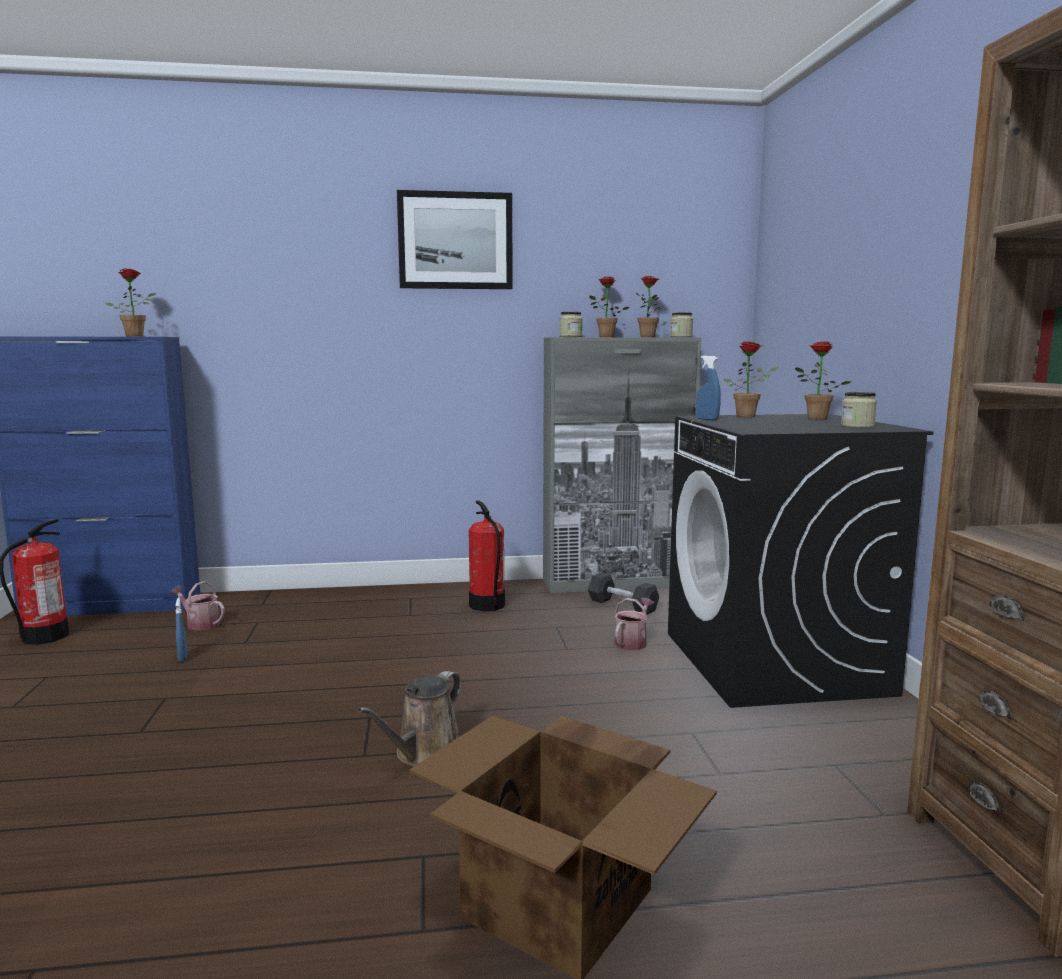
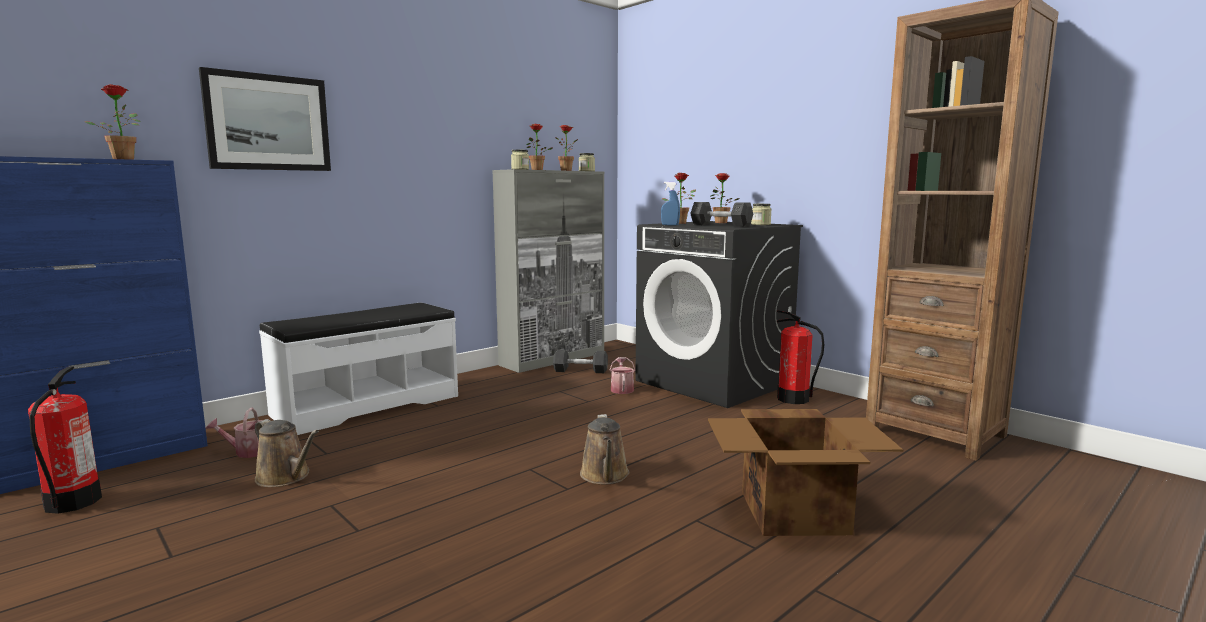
camera: 35 degrees left, 0 degrees up
blue spray bottle [175,597,187,662] -> brown watering can [255,419,319,487]
picture [397,190,513,289] -> picture moved to [199,67,331,171]
fire extinguisher [469,500,505,611] -> fire extinguisher moved to [777,310,825,404]
none -> white bench [259,303,458,435]
none -> grey dumbbell [690,202,753,227]

